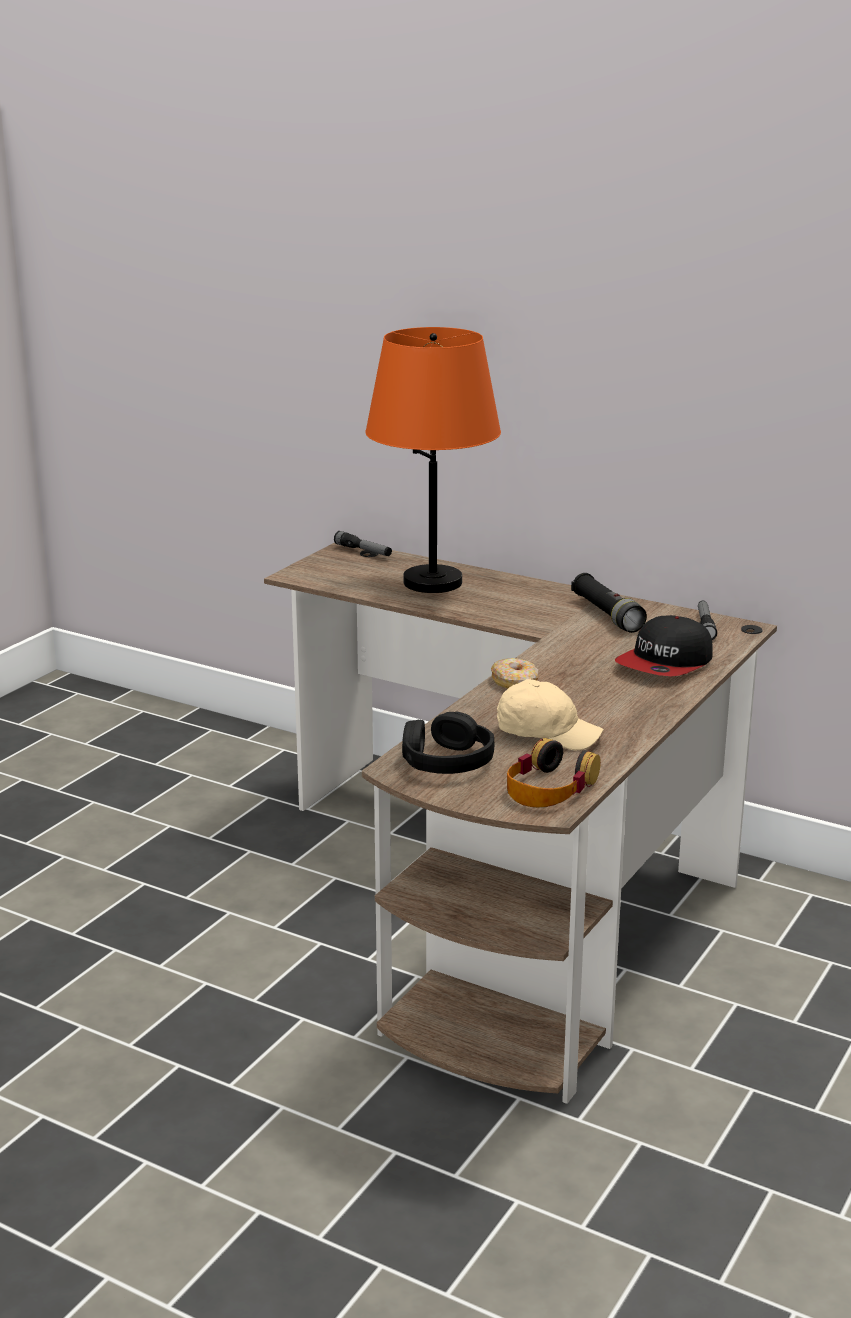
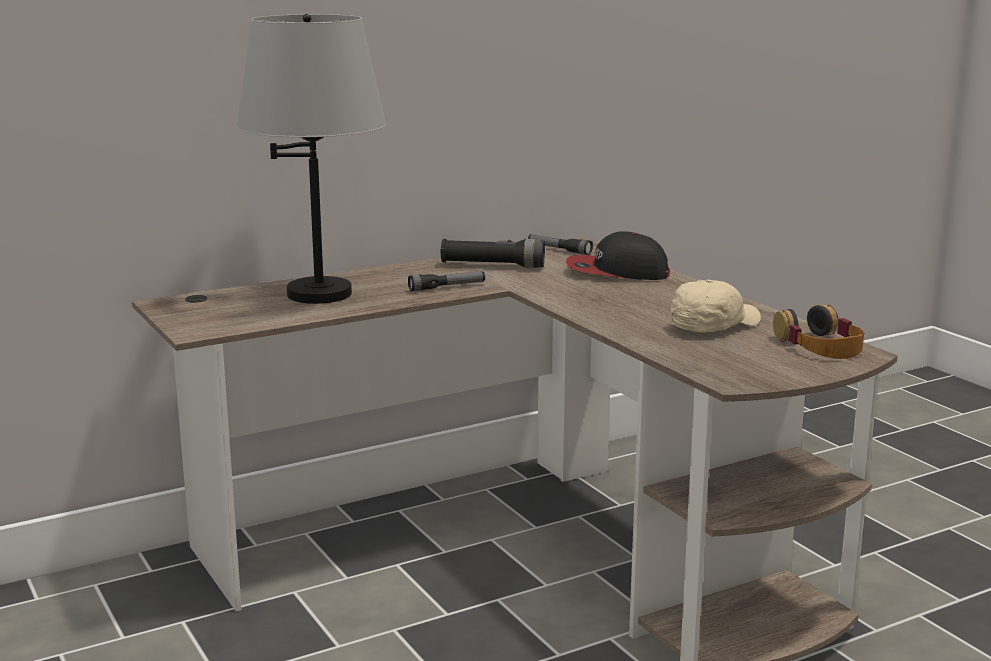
camera: 60 degrees left, 5 degrees down
flashlight [334,531,392,556] -> flashlight moved to [408,272,485,291]
orange table lamp [365,327,501,593] -> grey table lamp [236,14,386,304]
black headphones [402,711,495,774] -> none
donut [491,658,539,688] -> none
cap [615,615,713,676] -> cap turned 120 degrees clockwise [566,231,670,280]

